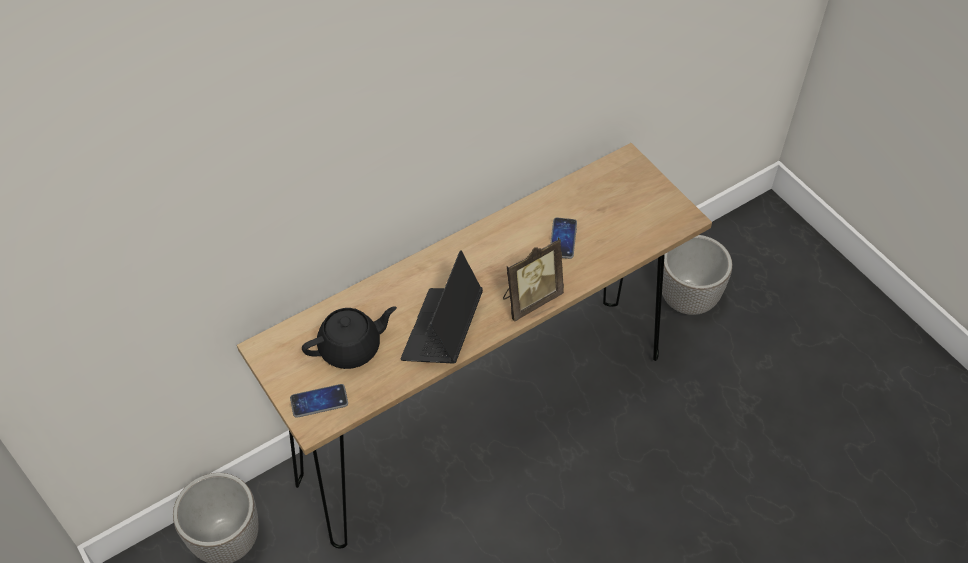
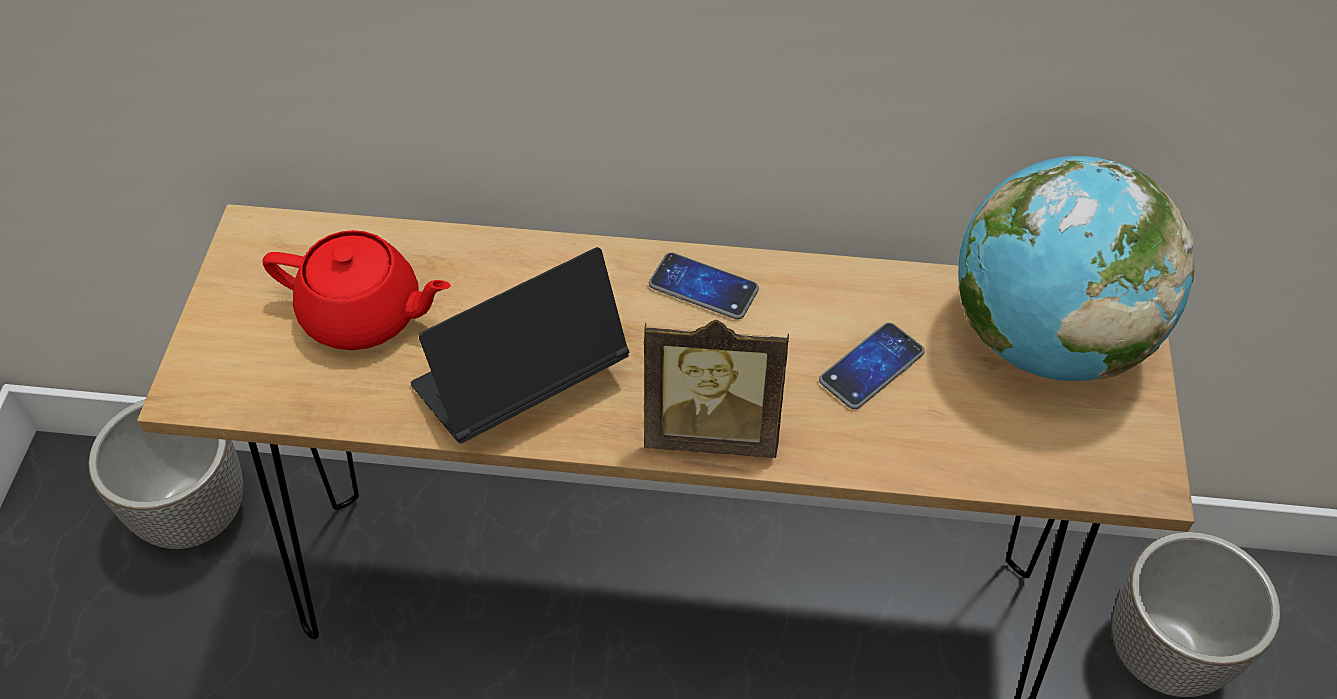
camera: 40 degrees right, 0 degrees up
phone [290,384,348,418] -> phone moved to [649,252,759,320]
black teapot [302,306,397,369] -> red teapot [263,230,451,350]
none -> globe [958,156,1194,381]

